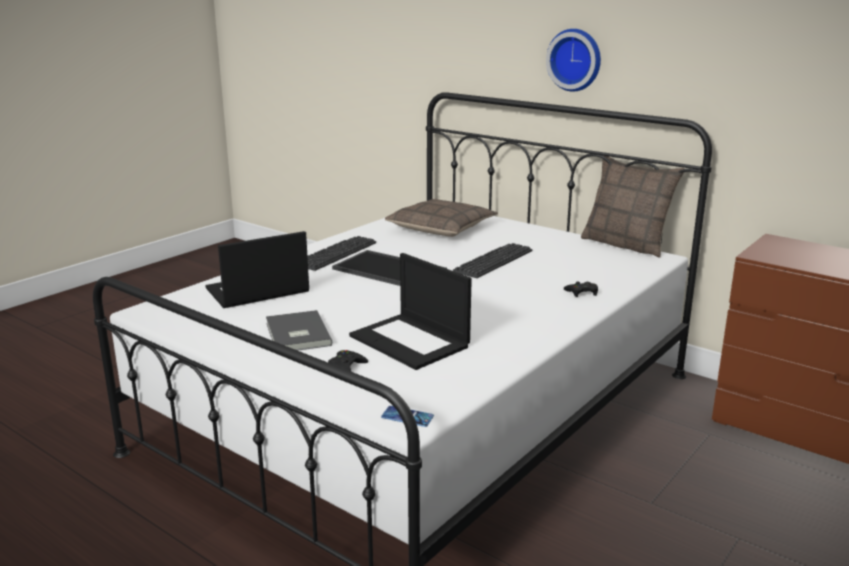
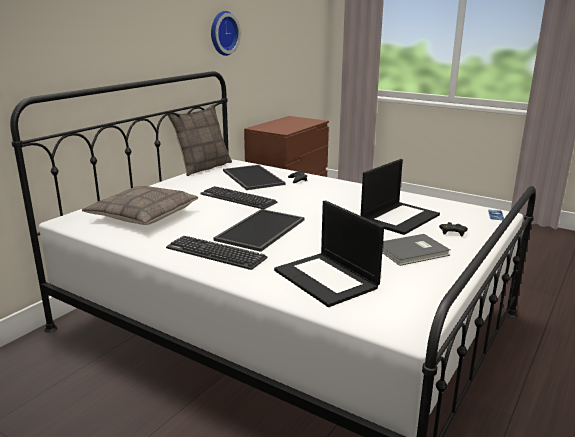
camera: 95 degrees left, 0 degrees up
wall clock [546,29,601,92] -> wall clock moved to [211,11,241,56]
none -> tray [223,165,286,190]

